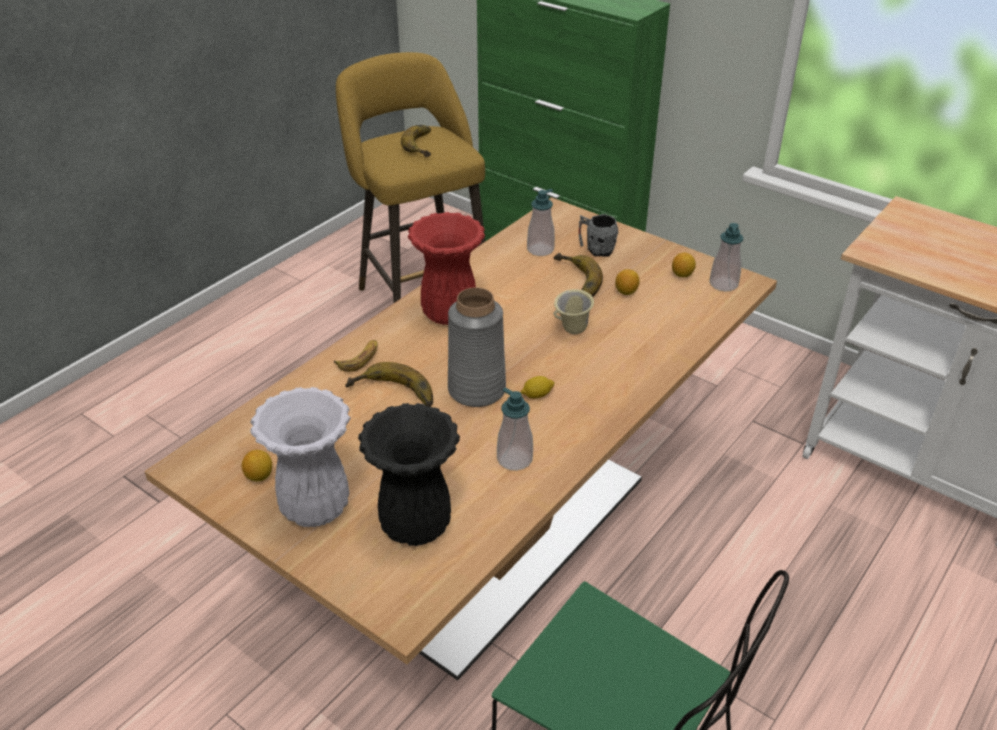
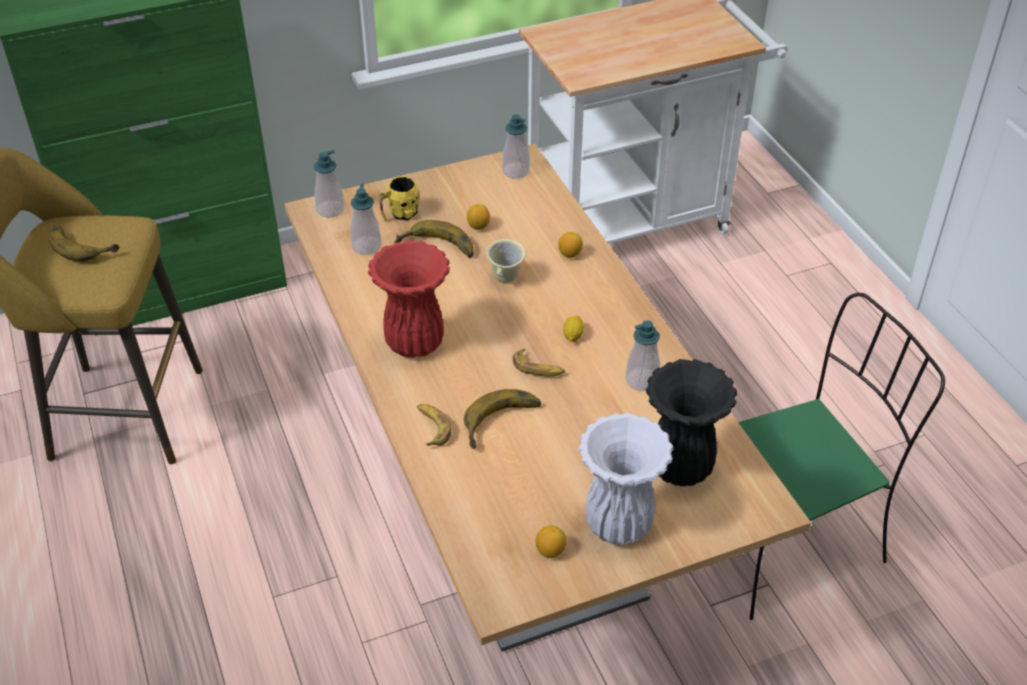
camera: 60 degrees left, 5 degrees up
grey vase [448,287,506,407] -> banana [513,349,565,377]
grey mug [579,214,618,257] -> yellow mug [379,176,419,221]
lemon [672,253,696,277] -> lemon moved to [558,232,583,258]
none -> soap dispenser [314,150,345,218]

